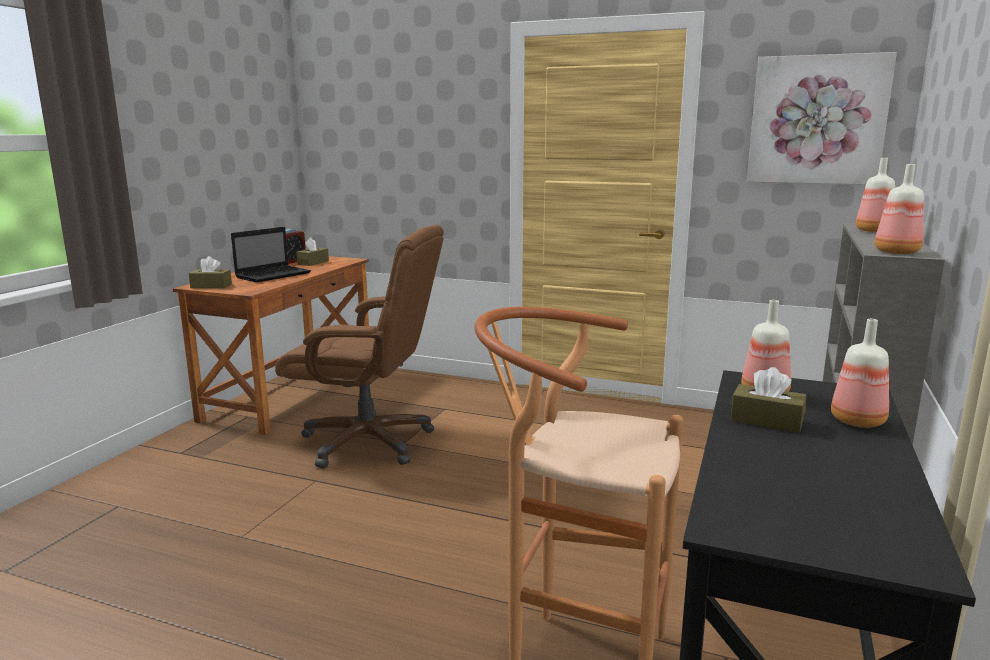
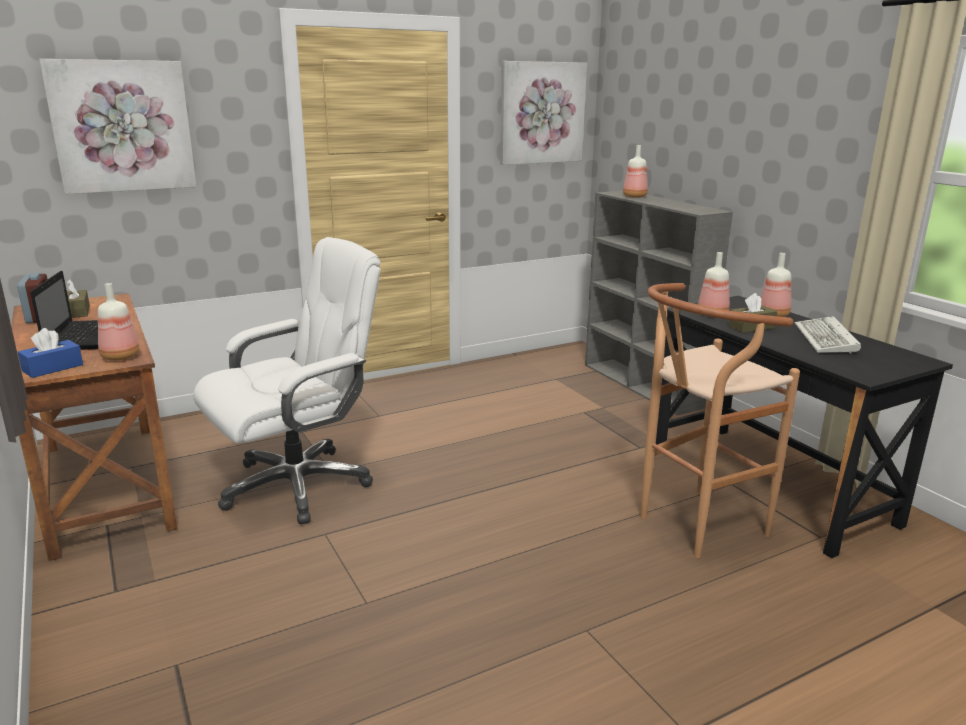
camera: 50 degrees left, 5 degrees up
brown tissue box [189,256,232,288] -> blue tissue box [18,328,83,378]
brown office chair [275,225,444,468] -> white office chair [193,237,381,524]
bottle [874,164,924,254] -> bottle moved to [98,283,139,361]
none -> picture [39,59,197,194]
none -> keyboard [795,316,861,354]

